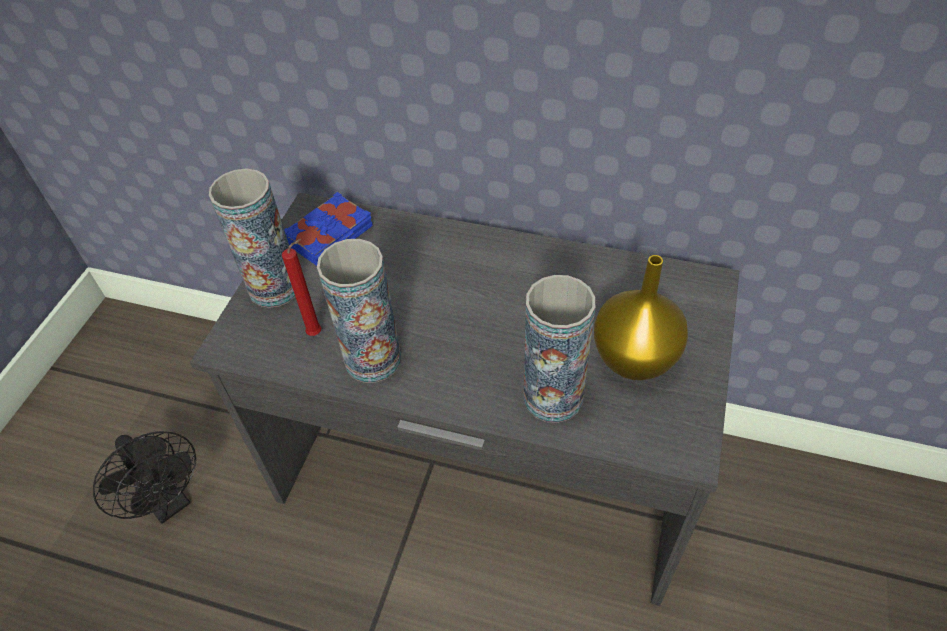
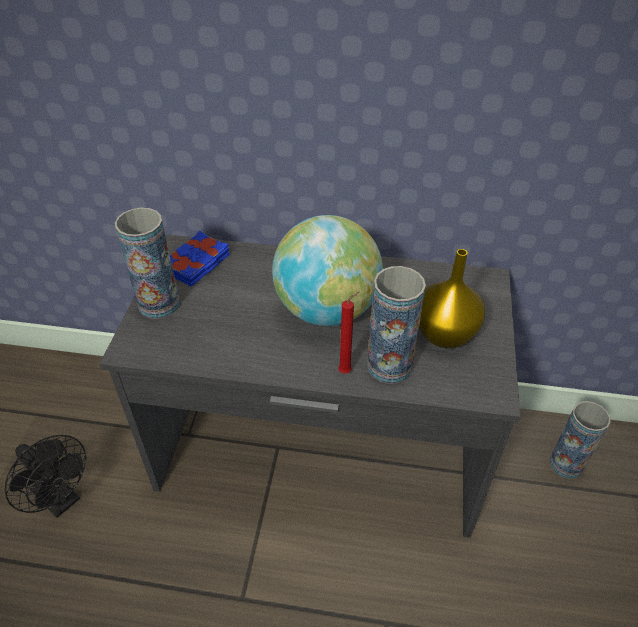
camera: 10 degrees left, 5 degrees down
red candle [282,239,321,336] -> red candle moved to [338,292,359,374]
vase [317,239,401,383] -> vase moved to [550,401,610,479]
none -> globe [272,215,383,326]

